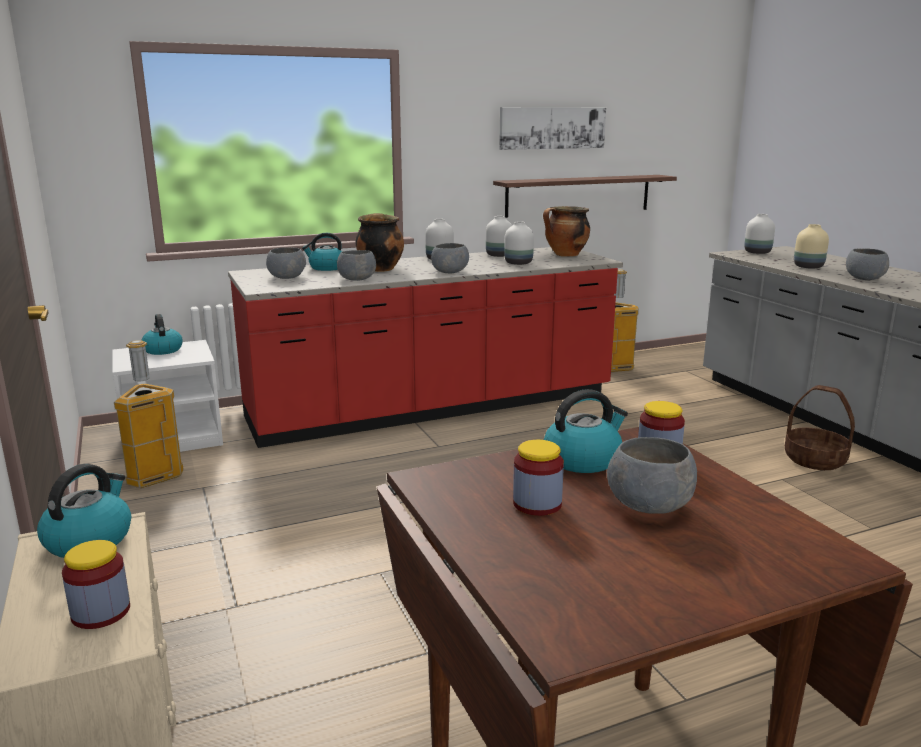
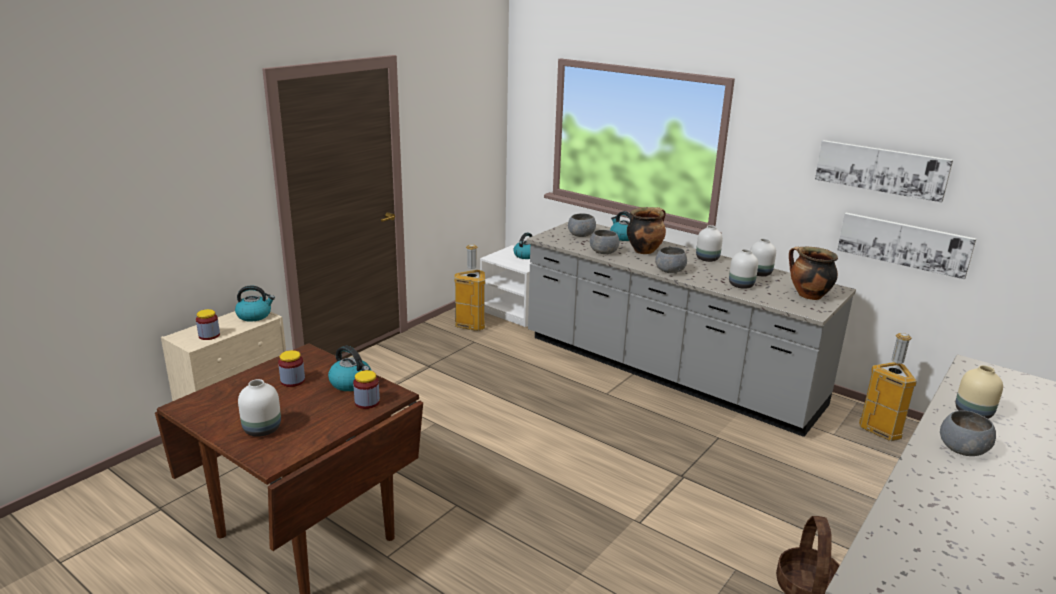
camera: 60 degrees right, 5 degrees up
red counter [228,247,623,448] -> grey counter [527,222,856,437]
shelf [493,175,677,218] -> picture [837,213,976,279]
grey bowl [607,437,697,514] -> none
white vase [744,214,775,254] -> white vase moved to [238,379,281,437]

